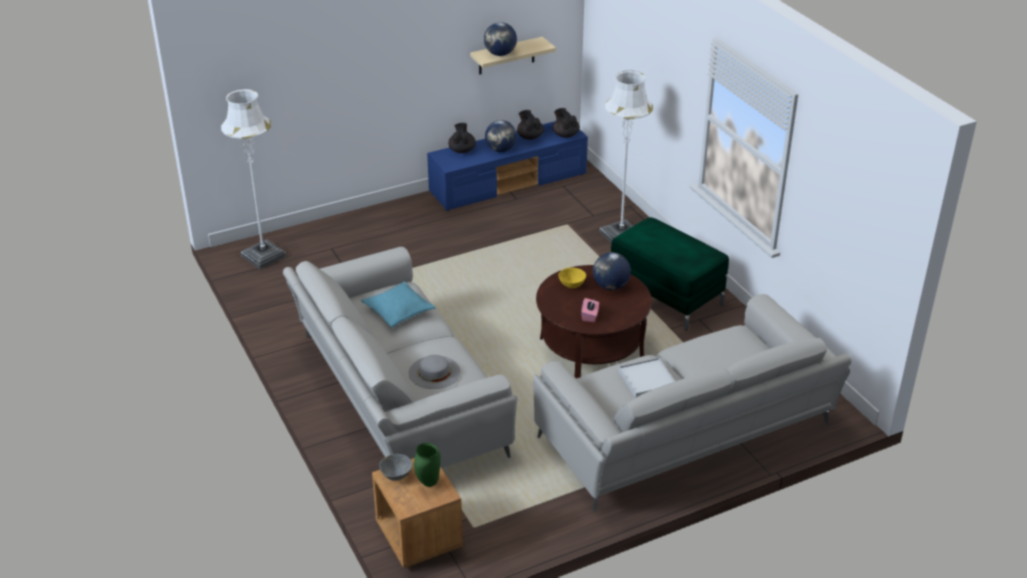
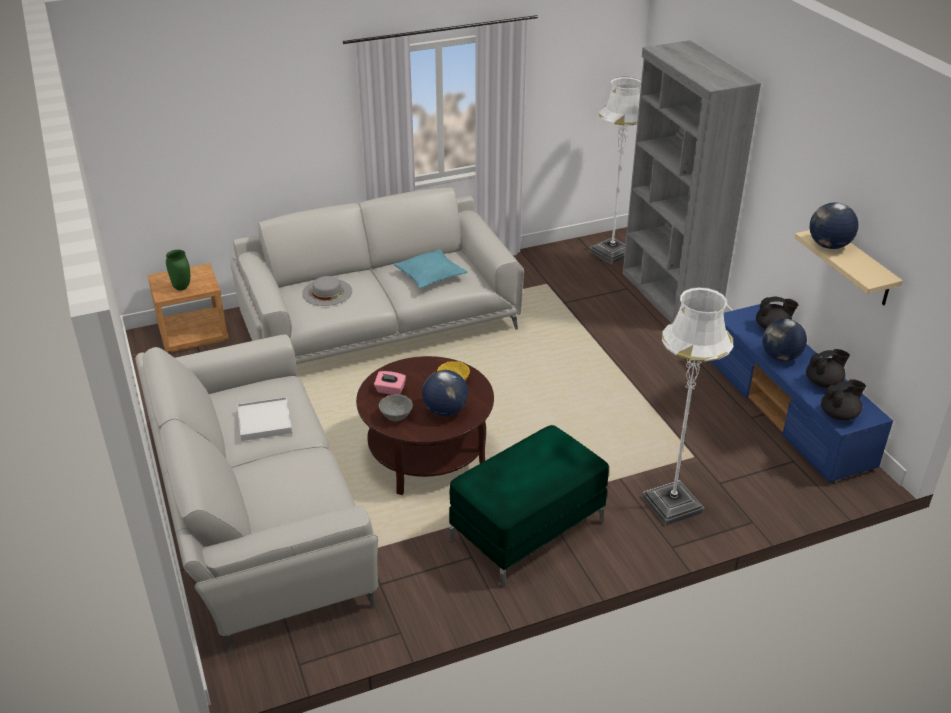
camera: 95 degrees right, 0 degrees up
grey bowl [379,454,412,481] -> grey bowl moved to [379,394,413,421]
none -> grey bookcase [623,40,761,323]

